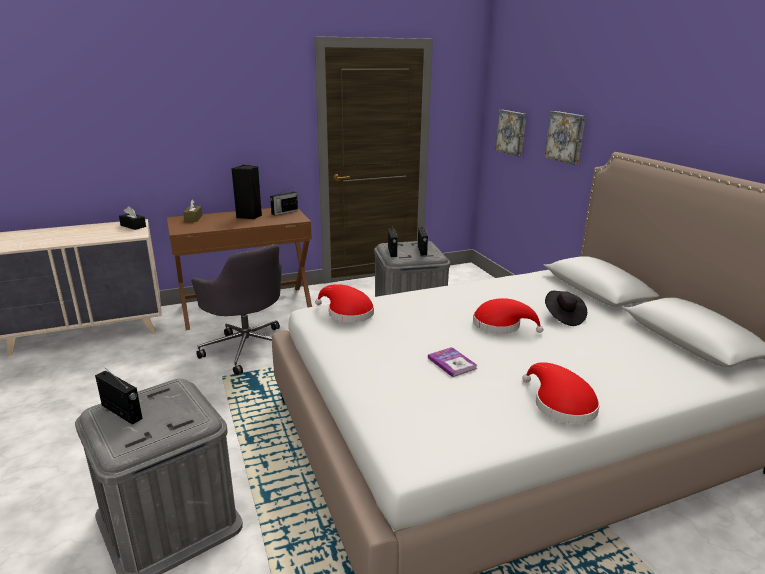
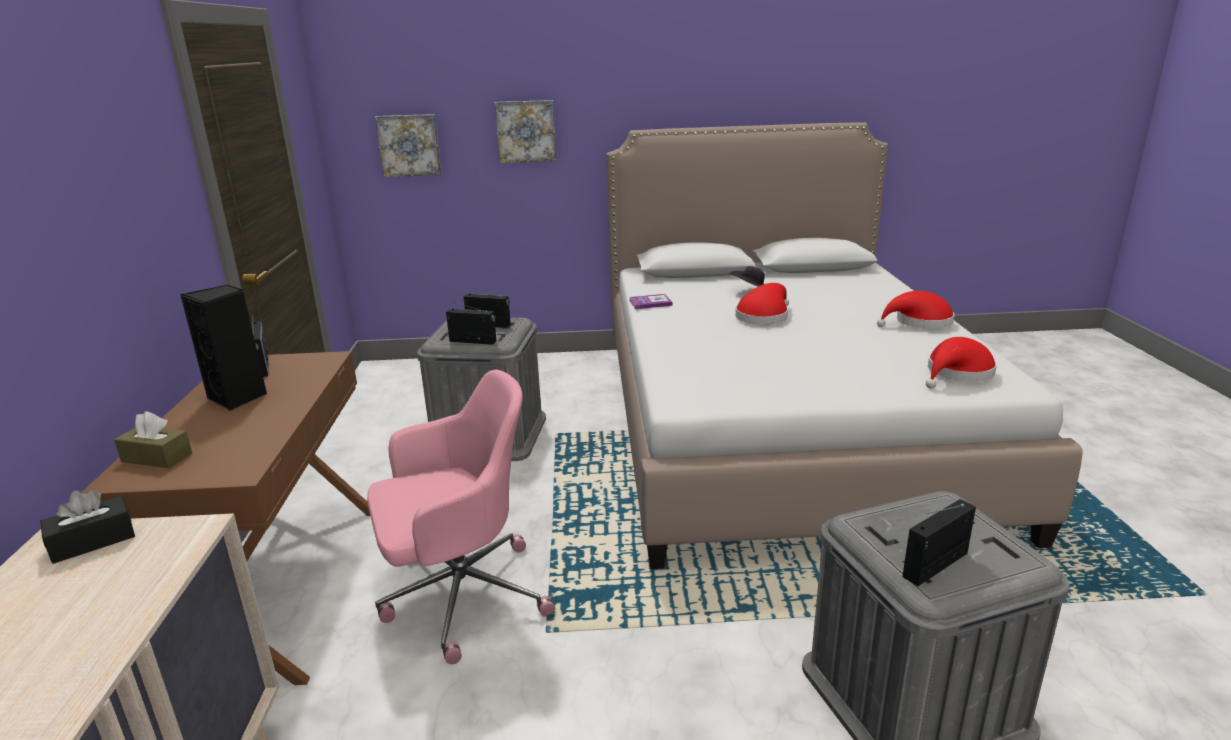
camera: 70 degrees left, 0 degrees up
grey office chair [191,244,282,375] -> pink office chair [367,370,555,664]
red hat [315,284,374,323] -> red hat moved to [926,337,997,388]
book [428,347,477,377] -> book moved to [629,294,672,309]

